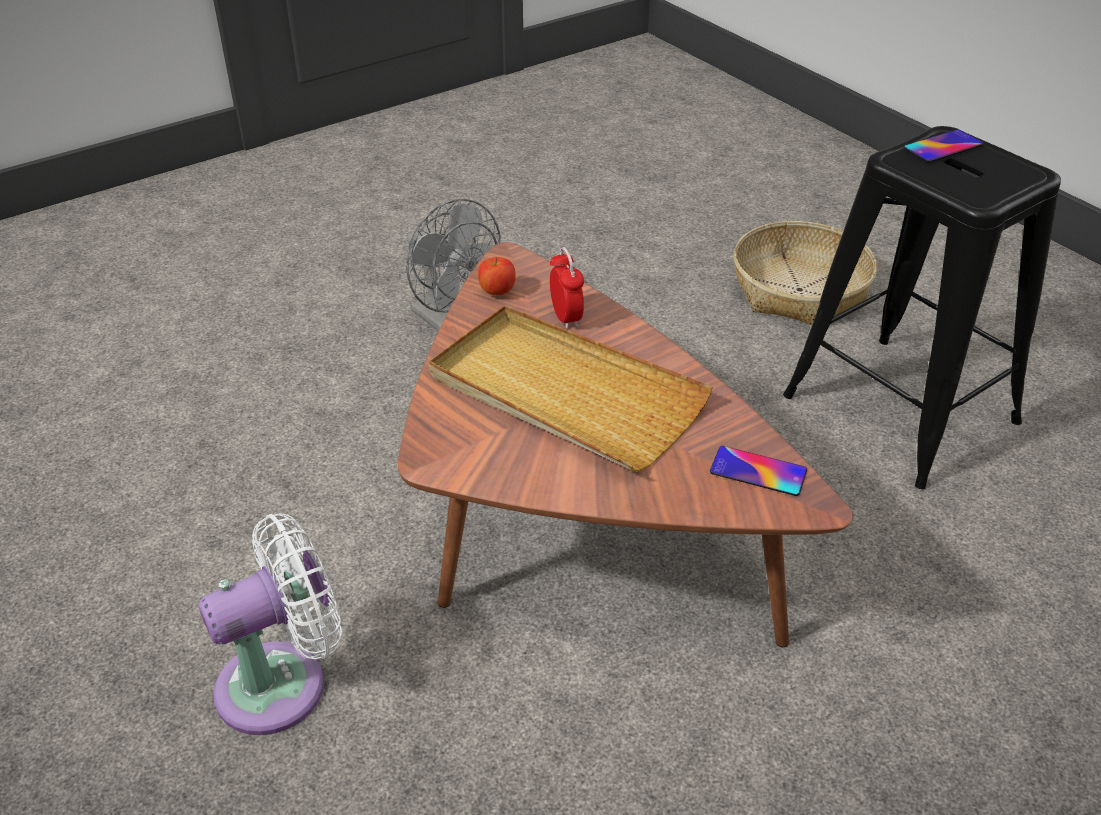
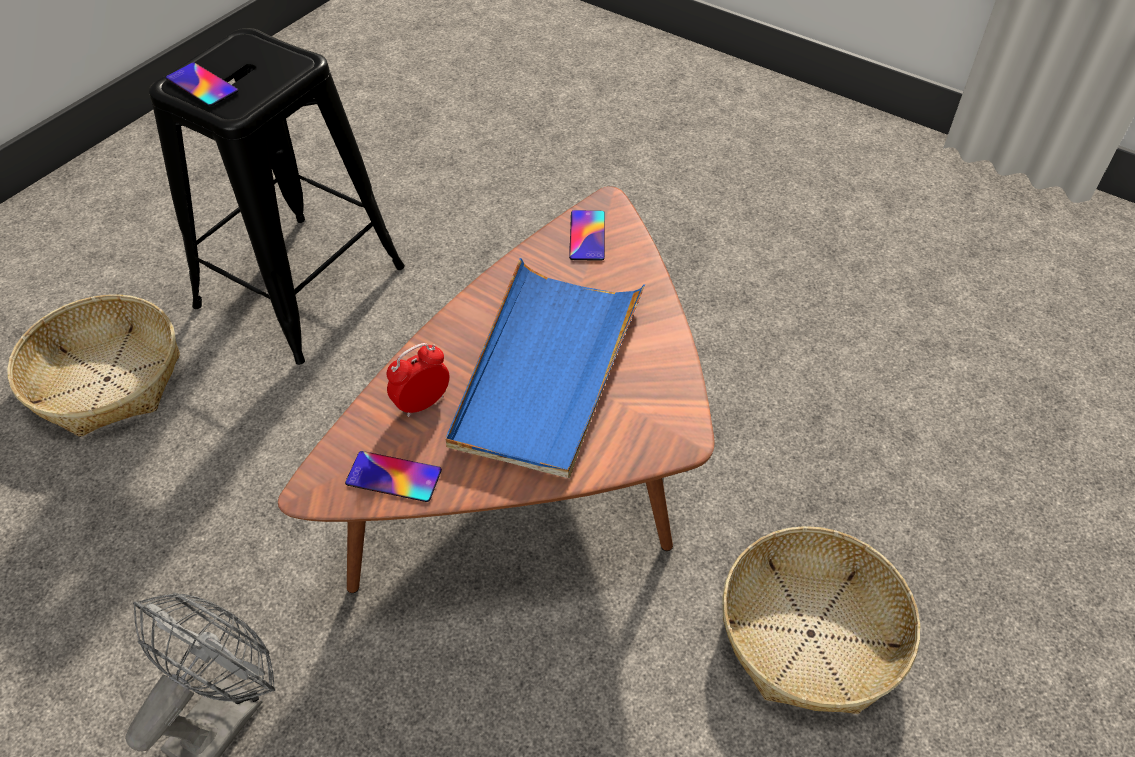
camera: 110 degrees left, 10 degrees up
white fan [198,513,342,735] -> basket [722,526,920,714]
beige tray [429,306,713,472] -> blue tray [446,258,645,478]
apple [478,257,516,295] -> phone [345,451,442,502]

